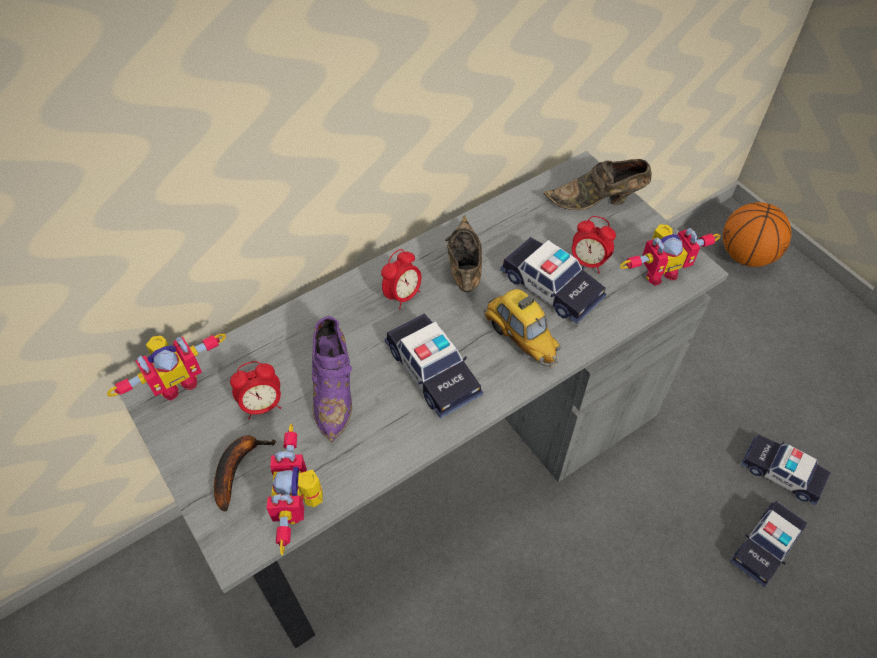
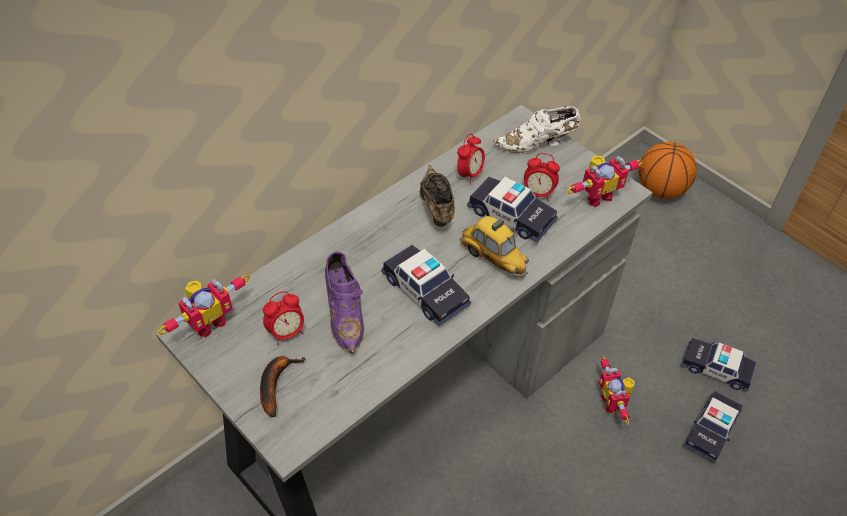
camera: 10 degrees left, 5 degrees down
toy robot [267,424,323,555] -> toy robot moved to [599,355,635,424]
alarm clock [381,249,422,309] -> alarm clock moved to [457,134,485,184]
brown shoe [544,159,652,210] -> white shoe [493,106,580,153]

